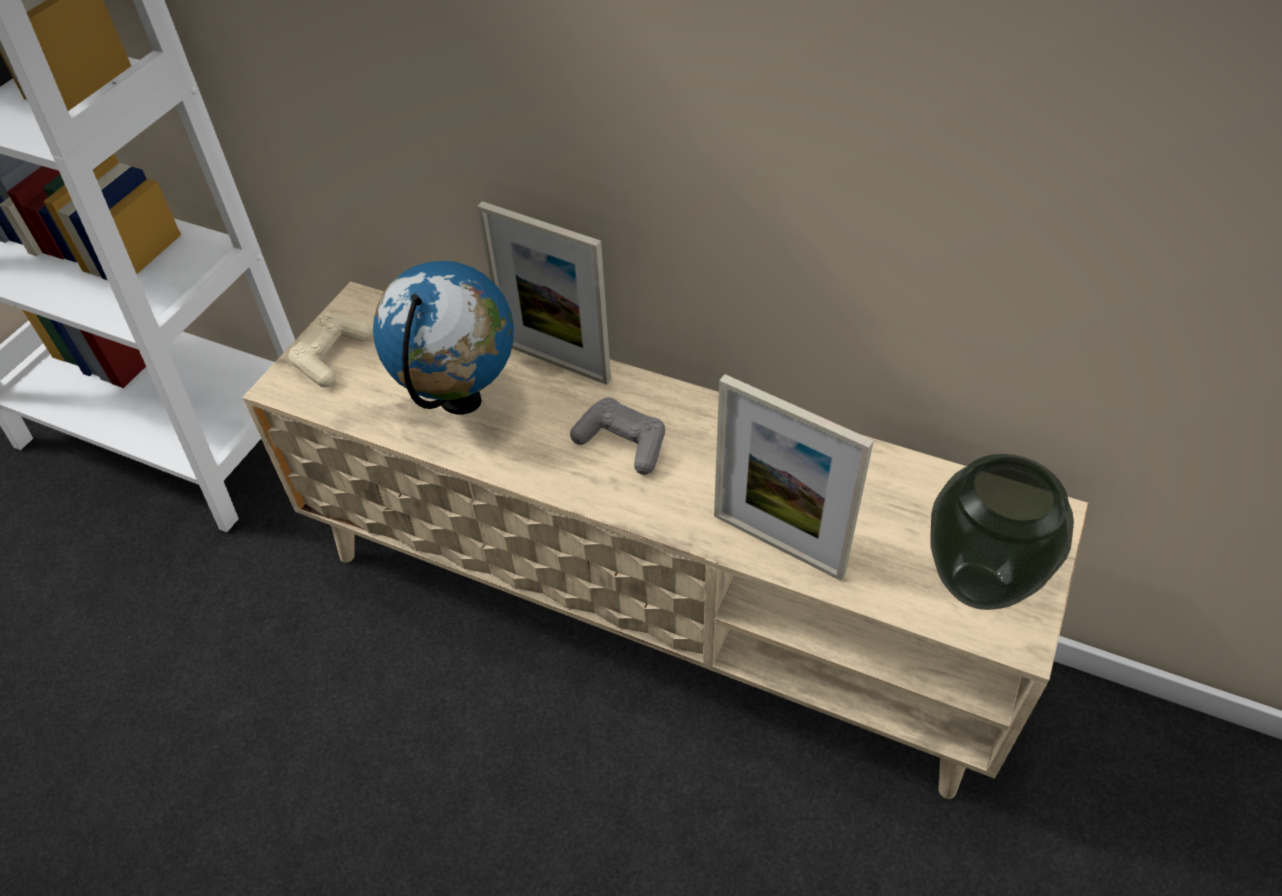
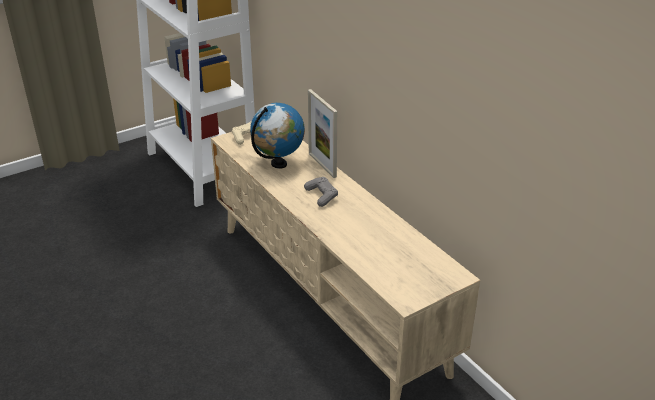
camera: 30 degrees right, 15 degrees down
picture frame [714,374,874,581] -> none
vase [930,454,1074,610] -> none

